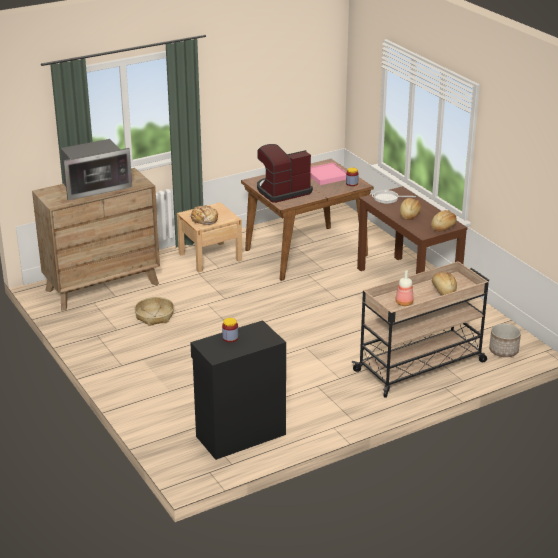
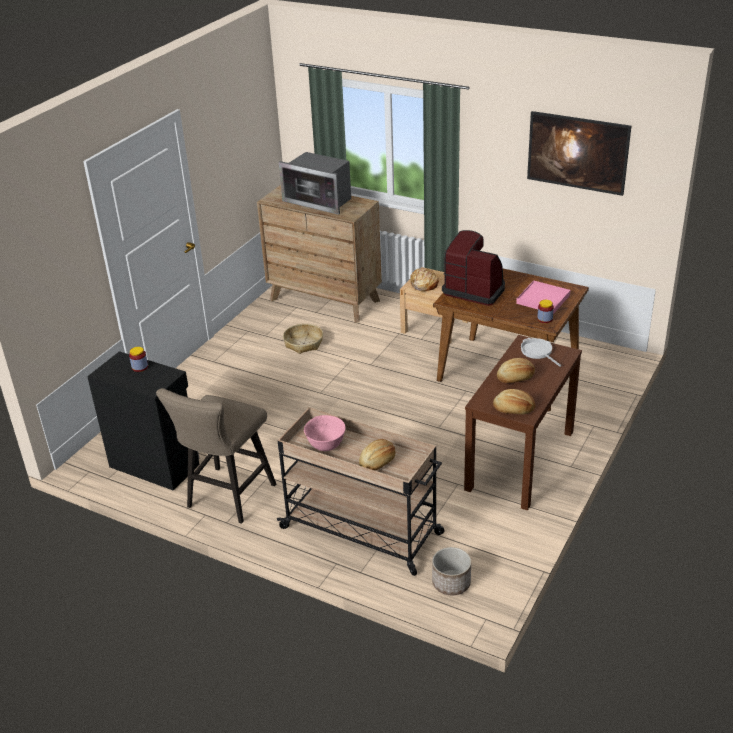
camera: 60 degrees right, 5 degrees up
bottle [395,270,414,306] -> pink bowl [304,415,346,451]
none -> beige stool [156,388,276,524]
none -> picture [527,111,631,196]

